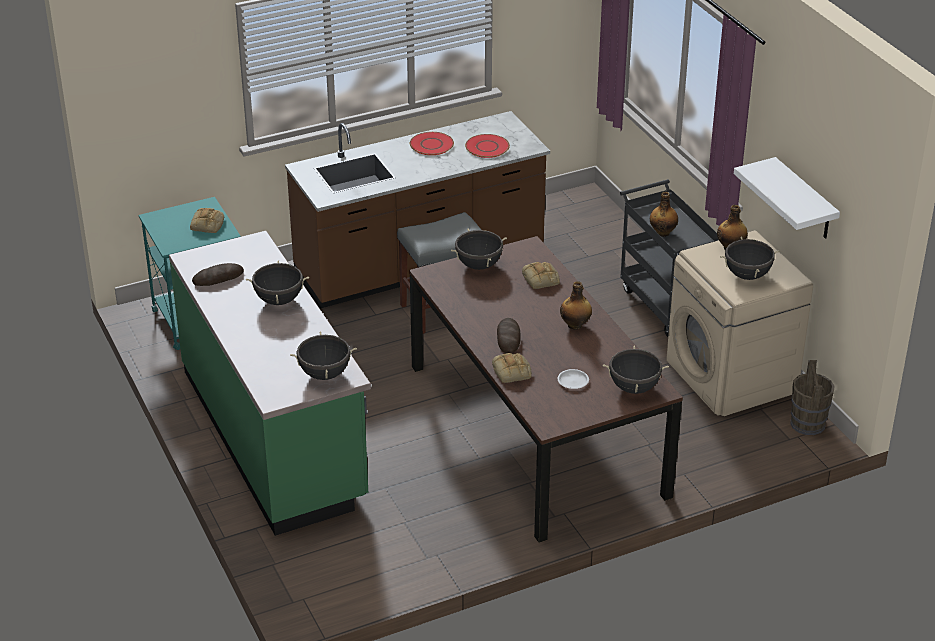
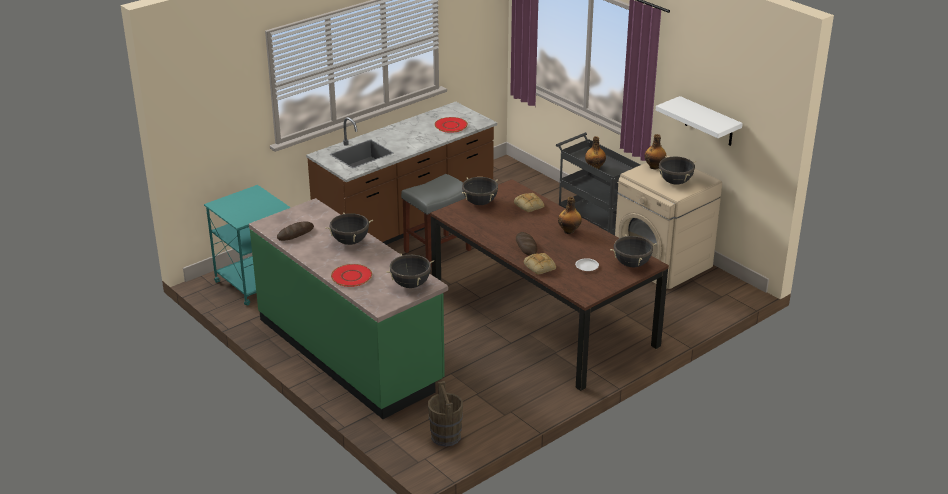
camera: 15 degrees left, 5 degrees down
bread [190,208,224,233] -> none
red plate [410,132,454,155] -> red plate moved to [331,264,372,287]
brown bucket [790,360,835,435] -> brown bucket moved to [428,381,463,447]

